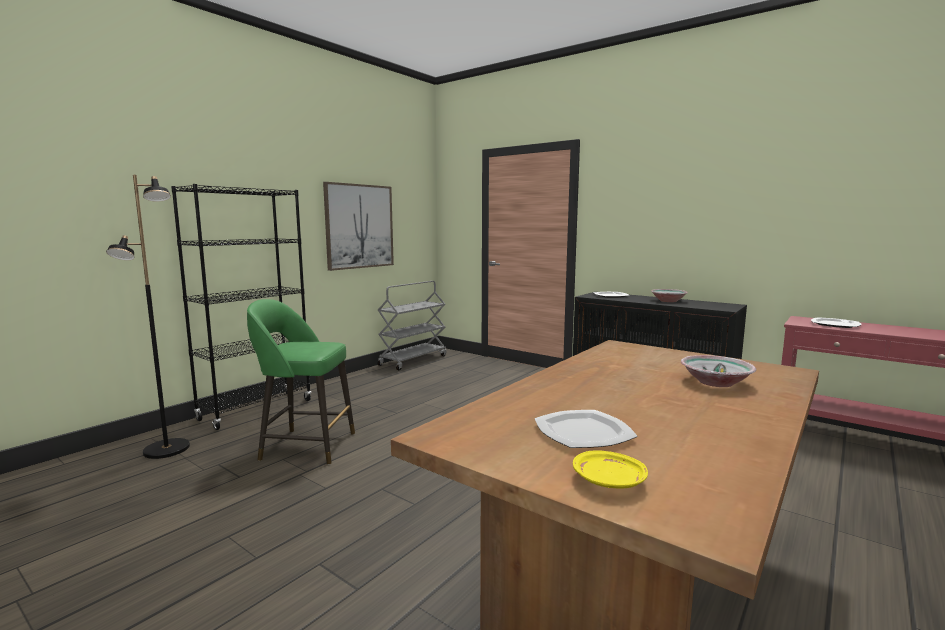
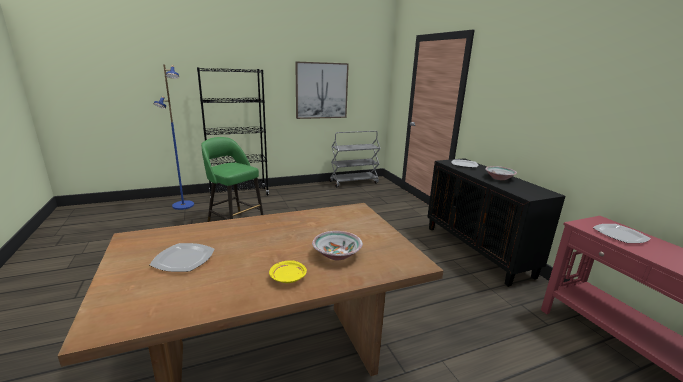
camera: 30 degrees right, 10 degrees up
black floor lamp [106,175,190,459] -> blue floor lamp [153,64,194,210]
yellow plate [573,451,648,488] -> yellow plate moved to [269,260,307,283]

